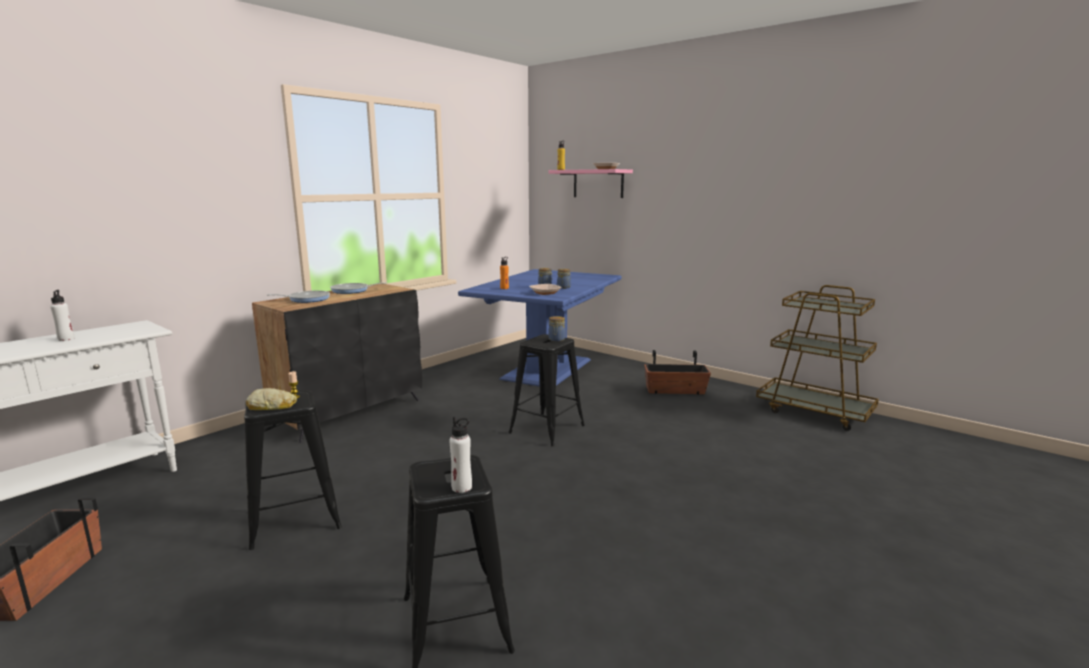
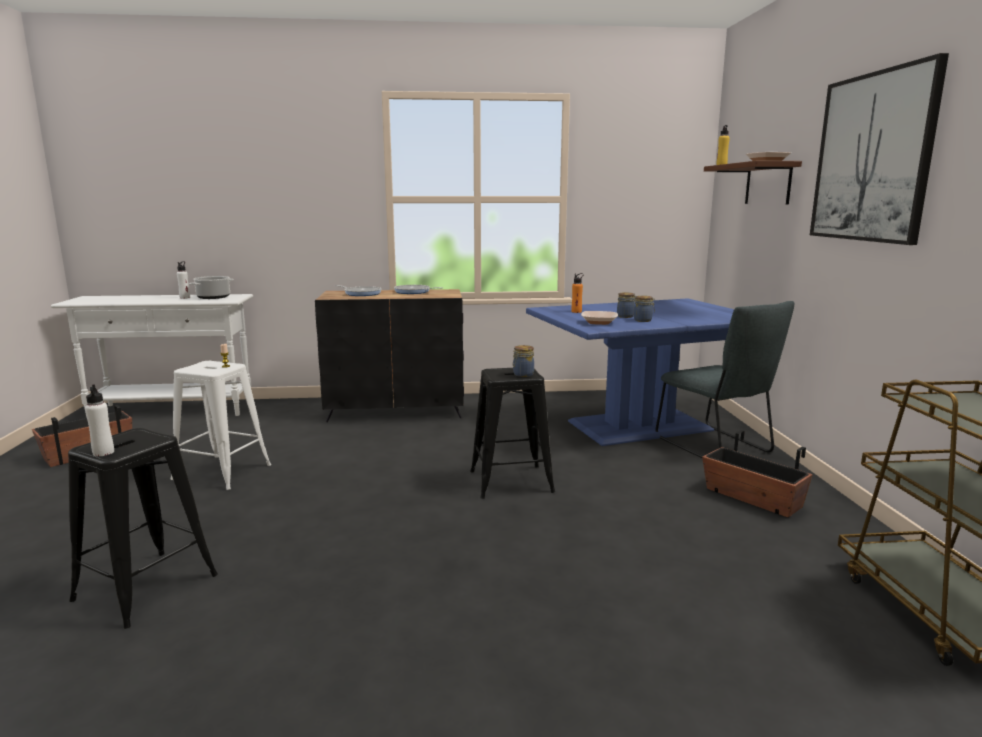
camera: 45 degrees right, 0 degrees up
black stool [244,391,342,550] -> white stool [171,361,271,490]
bread [246,388,297,410] -> none
pink shelf [549,169,633,198] -> brown shelf [704,161,802,204]
none -> cooking pot [189,276,234,299]
none -> grey chair [655,301,794,458]
none -> picture [810,53,949,245]

